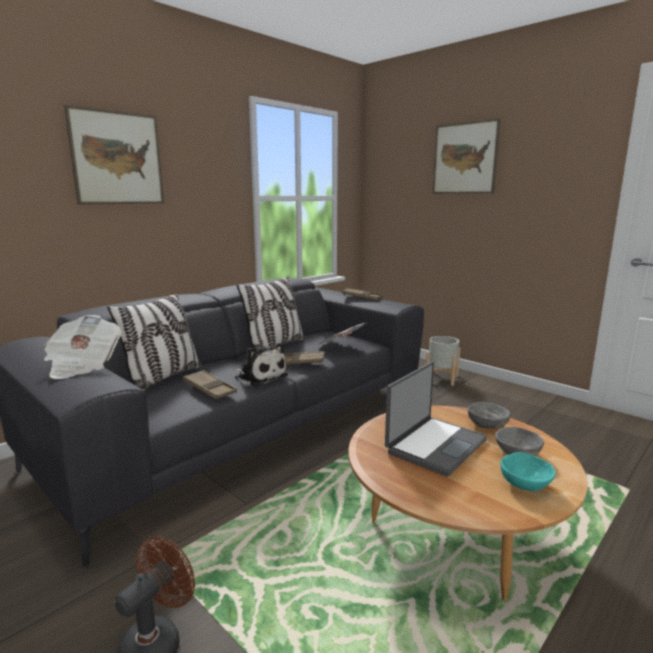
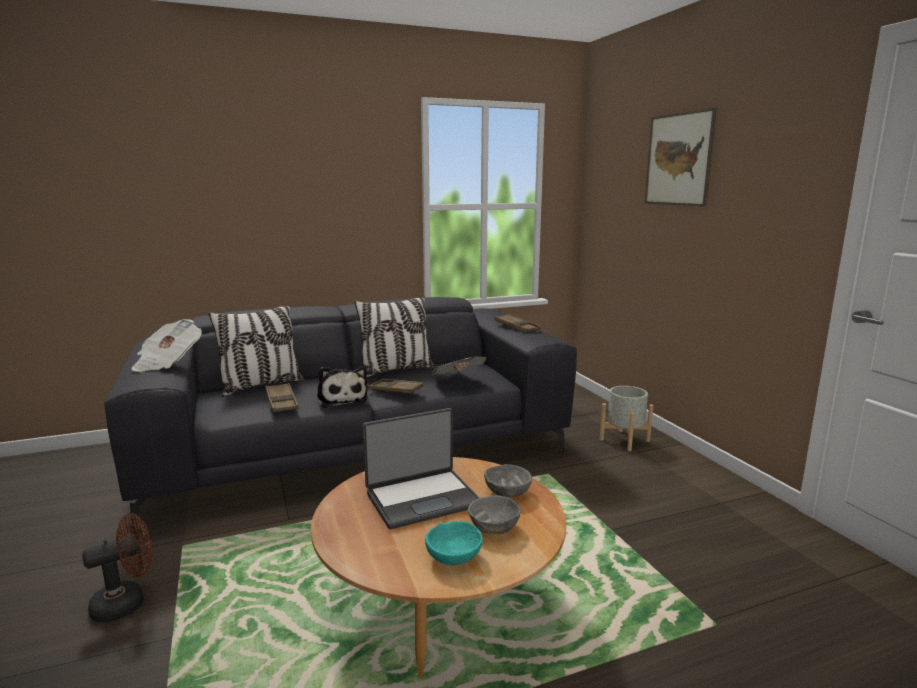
camera: 25 degrees right, 0 degrees up
picture [64,105,164,205] -> none

